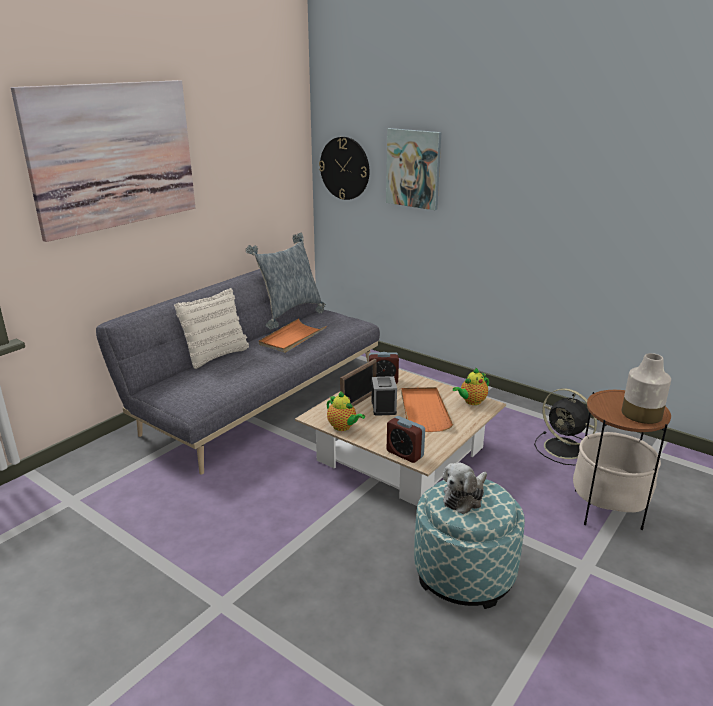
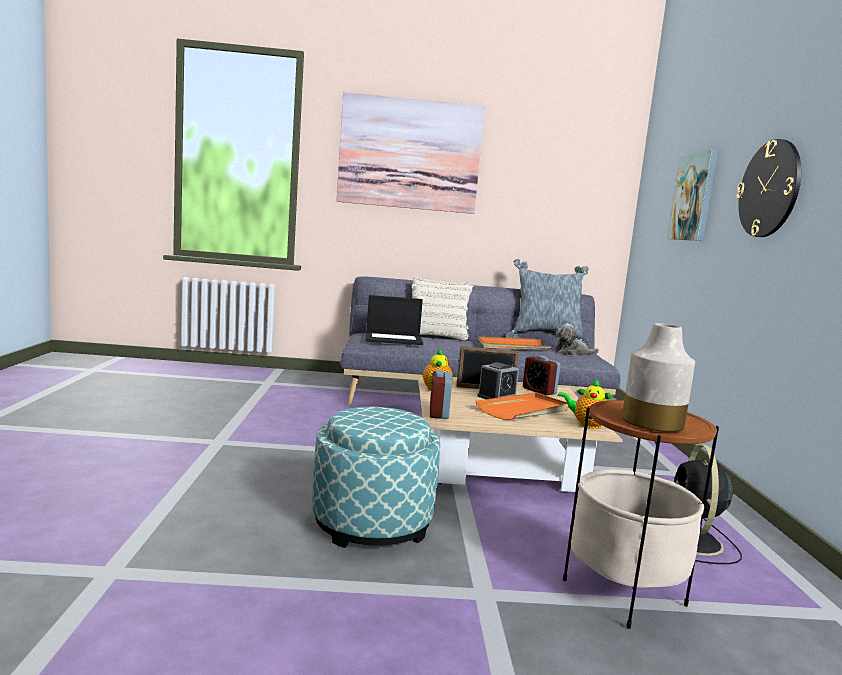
camera: 50 degrees right, 15 degrees down
wall clock [319,137,370,200] -> wall clock moved to [736,139,801,237]
plush toy [443,463,487,514] -> plush toy moved to [556,324,599,356]
none -> laptop [366,295,423,345]

